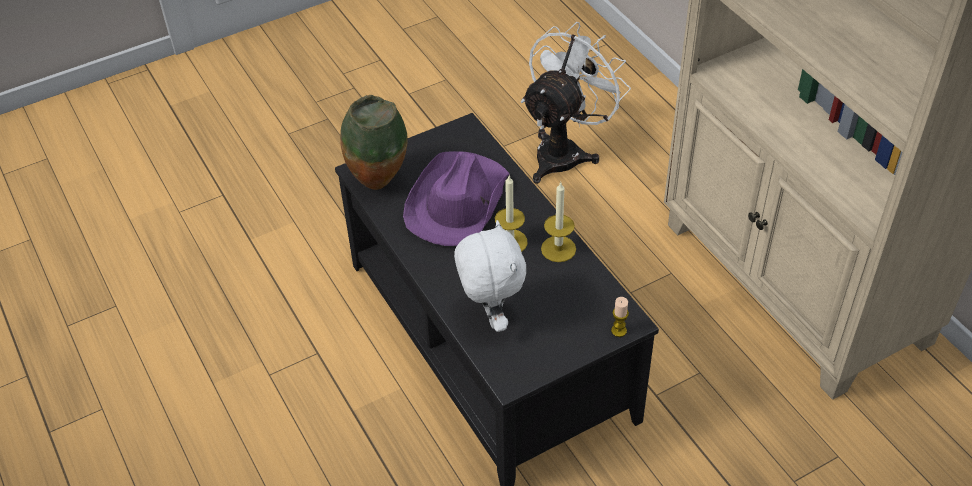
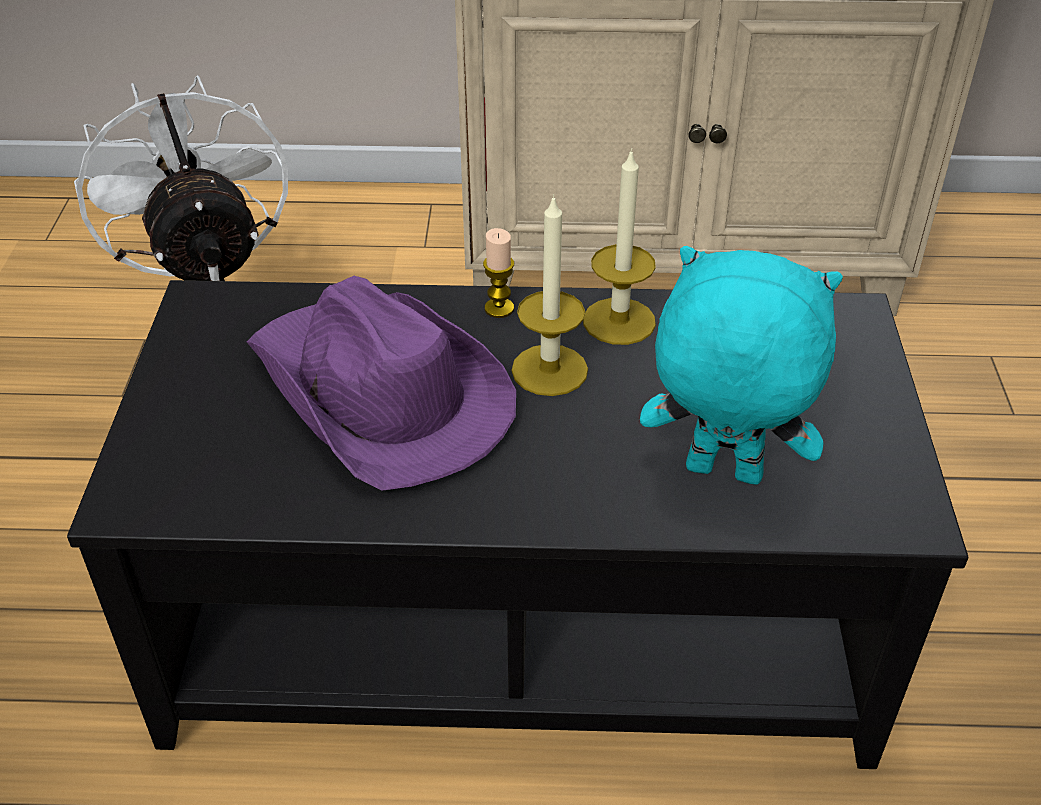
camera: 60 degrees left, 5 degrees down
vase [340,95,408,190] -> none
white plush toy [454,220,526,332] -> turquoise plush toy [640,246,843,485]
candle [611,297,629,337] -> candle moved to [483,228,514,318]

